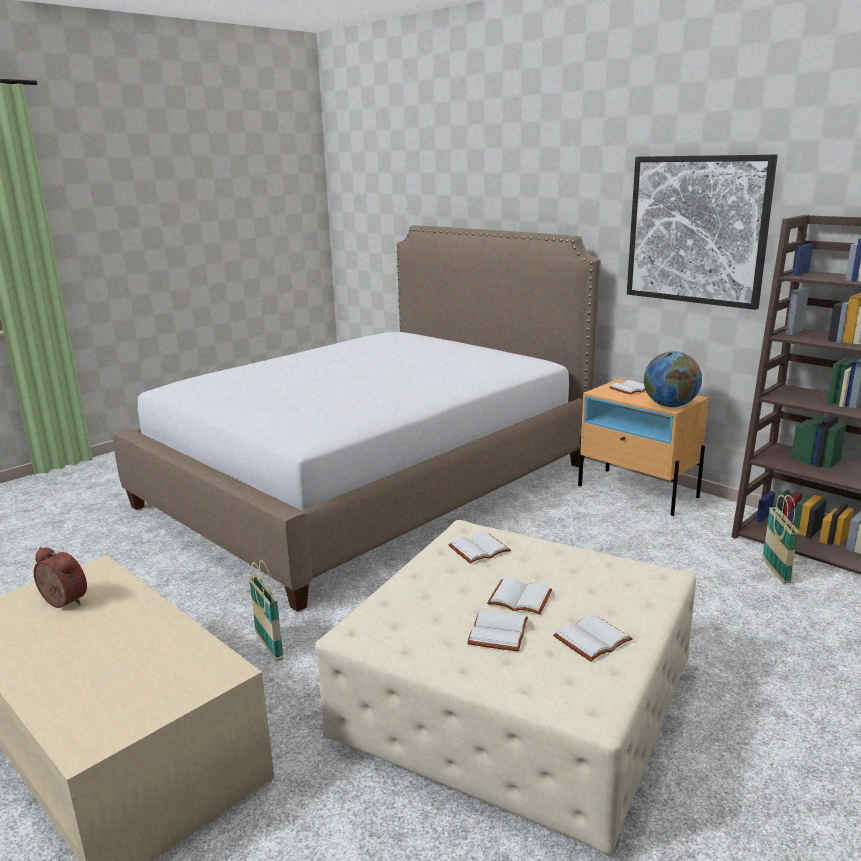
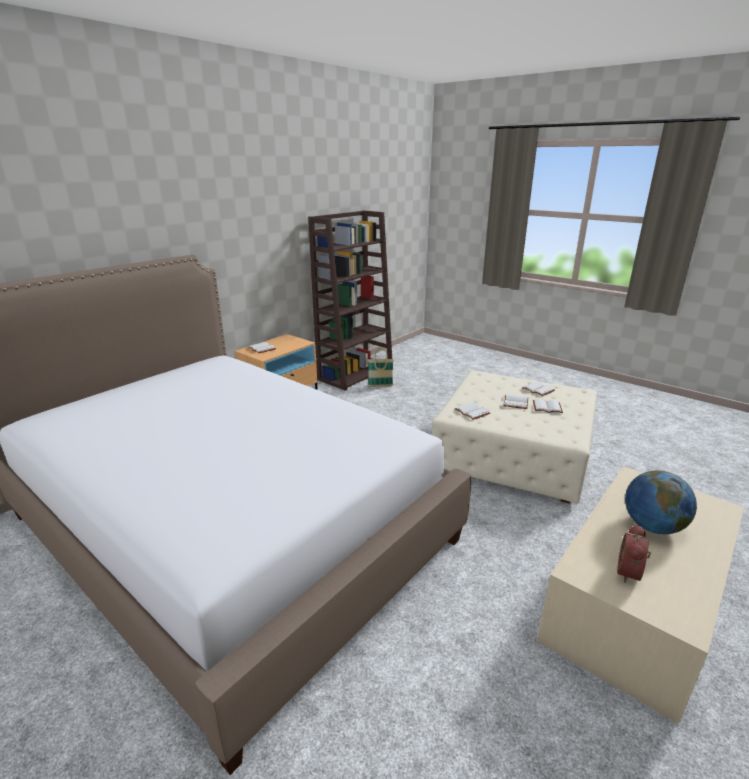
camera: 95 degrees left, 5 degrees up
basket [249,560,284,661] -> none
picture [627,155,778,310] -> none
globe [644,351,702,407] -> globe moved to [625,470,697,534]

